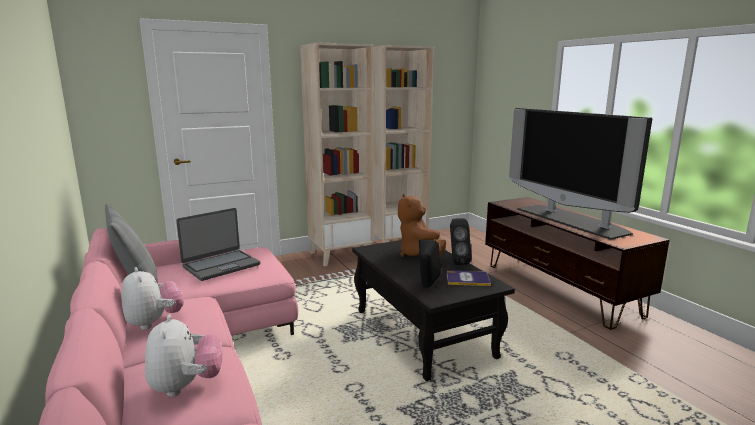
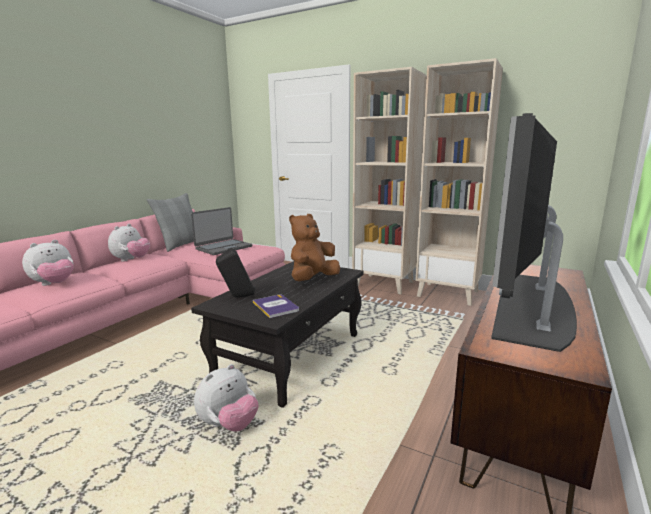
camera: 55 degrees right, 0 degrees up
laptop [176,208,261,281] -> laptop turned 60 degrees counterclockwise [191,207,252,255]
black speaker [450,218,472,265] -> none
none -> plush toy [194,364,259,432]

